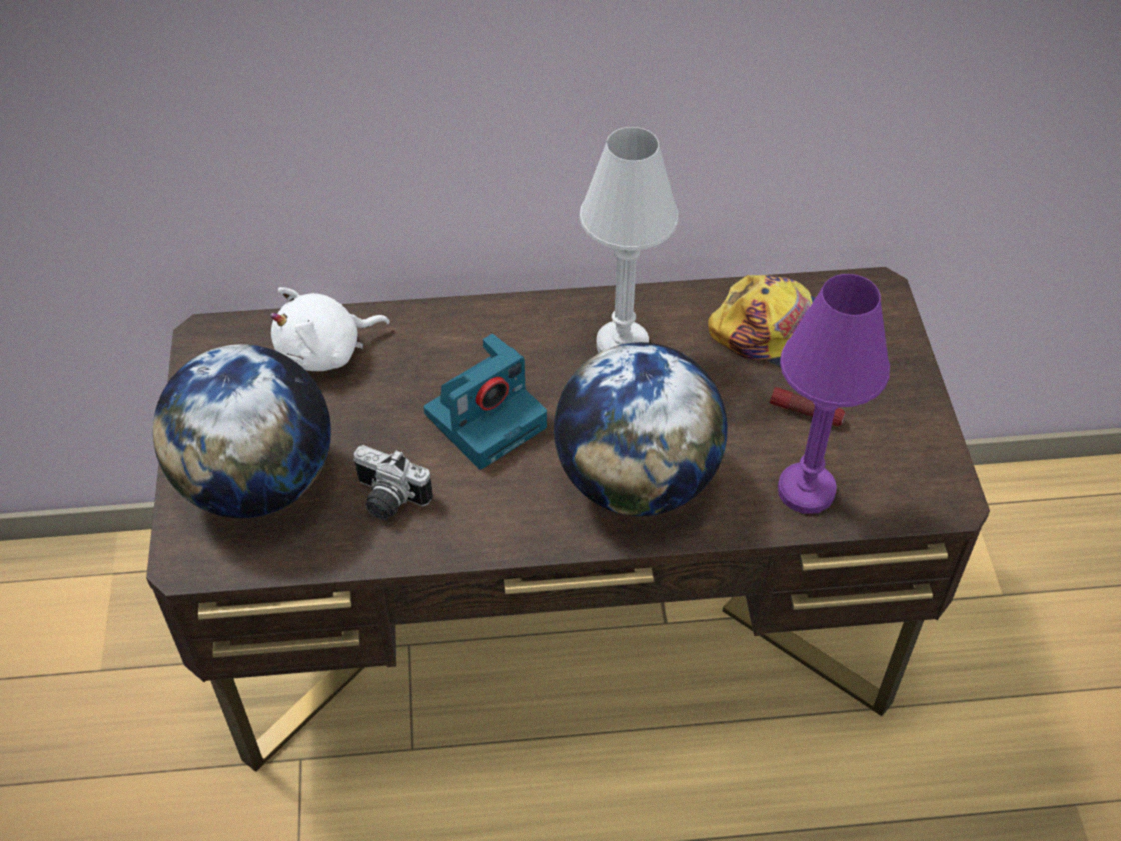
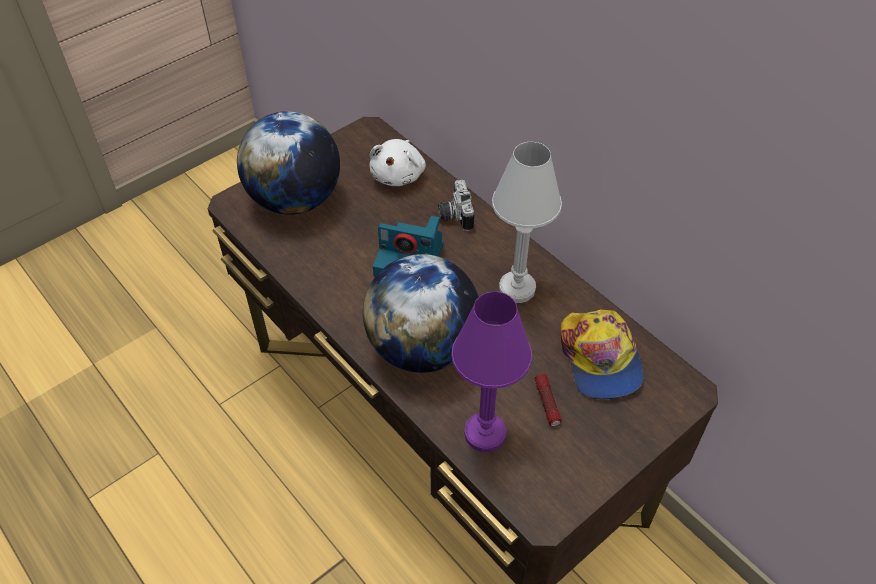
camera: 55 degrees right, 0 degrees up
white plush toy [270,287,390,371] -> white plush toy turned 105 degrees counterclockwise [370,139,426,186]
camera [353,445,433,520] -> camera moved to [438,180,474,231]

